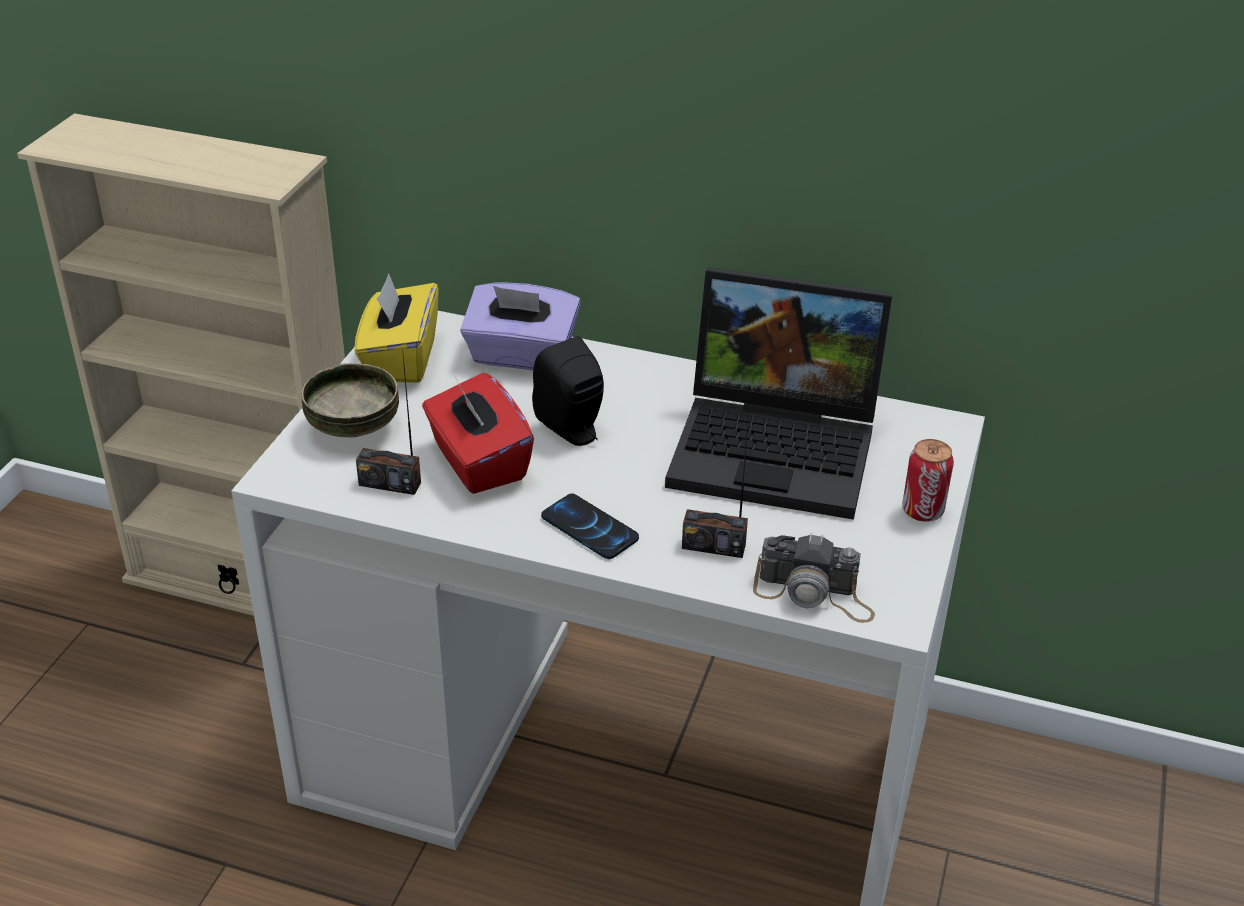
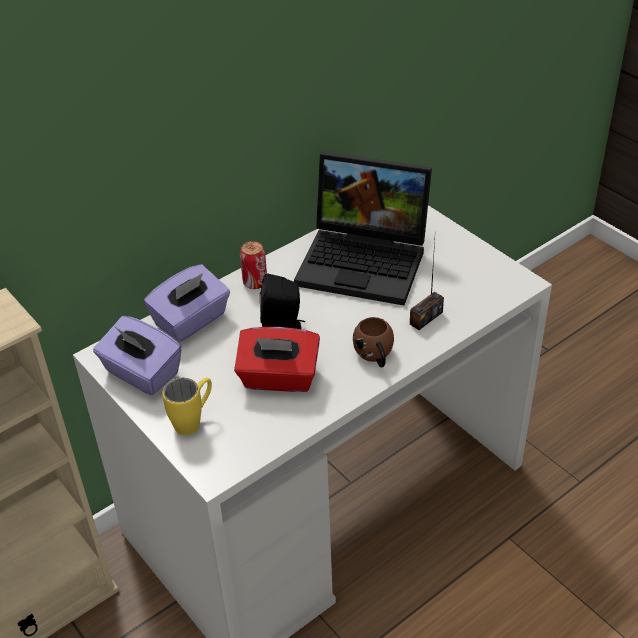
camera: 55 degrees left, 5 degrees up
bowl [301,363,399,438] -> yellow mug [162,377,212,435]
yellow tissue box [355,274,439,383] -> purple tissue box [93,316,182,395]
radio [356,350,421,495] -> none
phone [541,493,639,559] -> brown mug [353,317,394,367]
laptop [665,267,893,520] -> laptop turned 60 degrees clockwise [294,152,432,305]
camera [753,533,875,623] -> none
can [902,439,954,522] -> can moved to [240,241,267,289]

